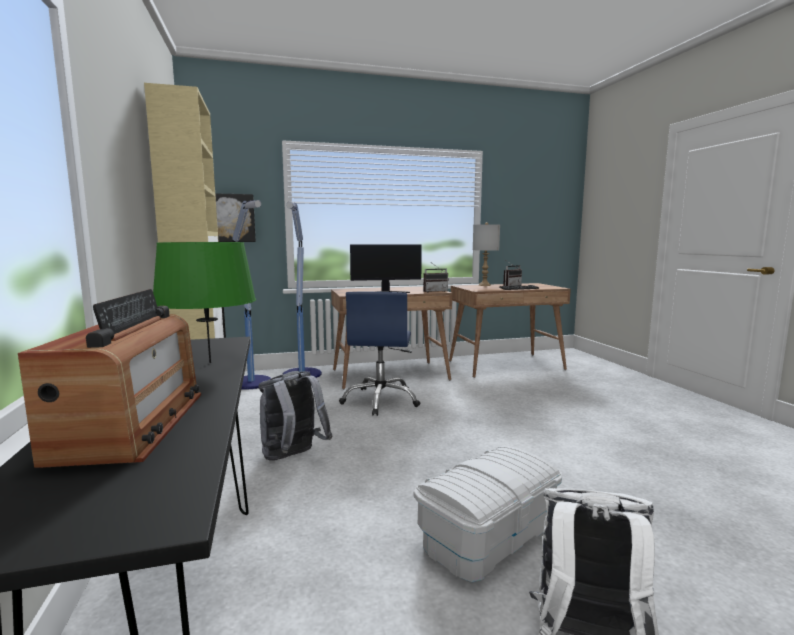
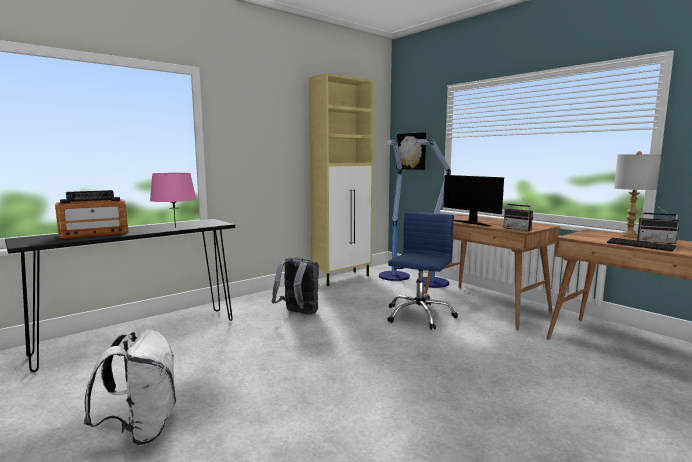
camera: 65 degrees right, 0 degrees up
green table lamp [153,242,256,363] -> pink table lamp [150,173,196,228]
blue office chair [339,292,420,416] -> blue office chair turned 135 degrees clockwise [387,212,458,330]
white storage box [413,446,562,582] -> none

